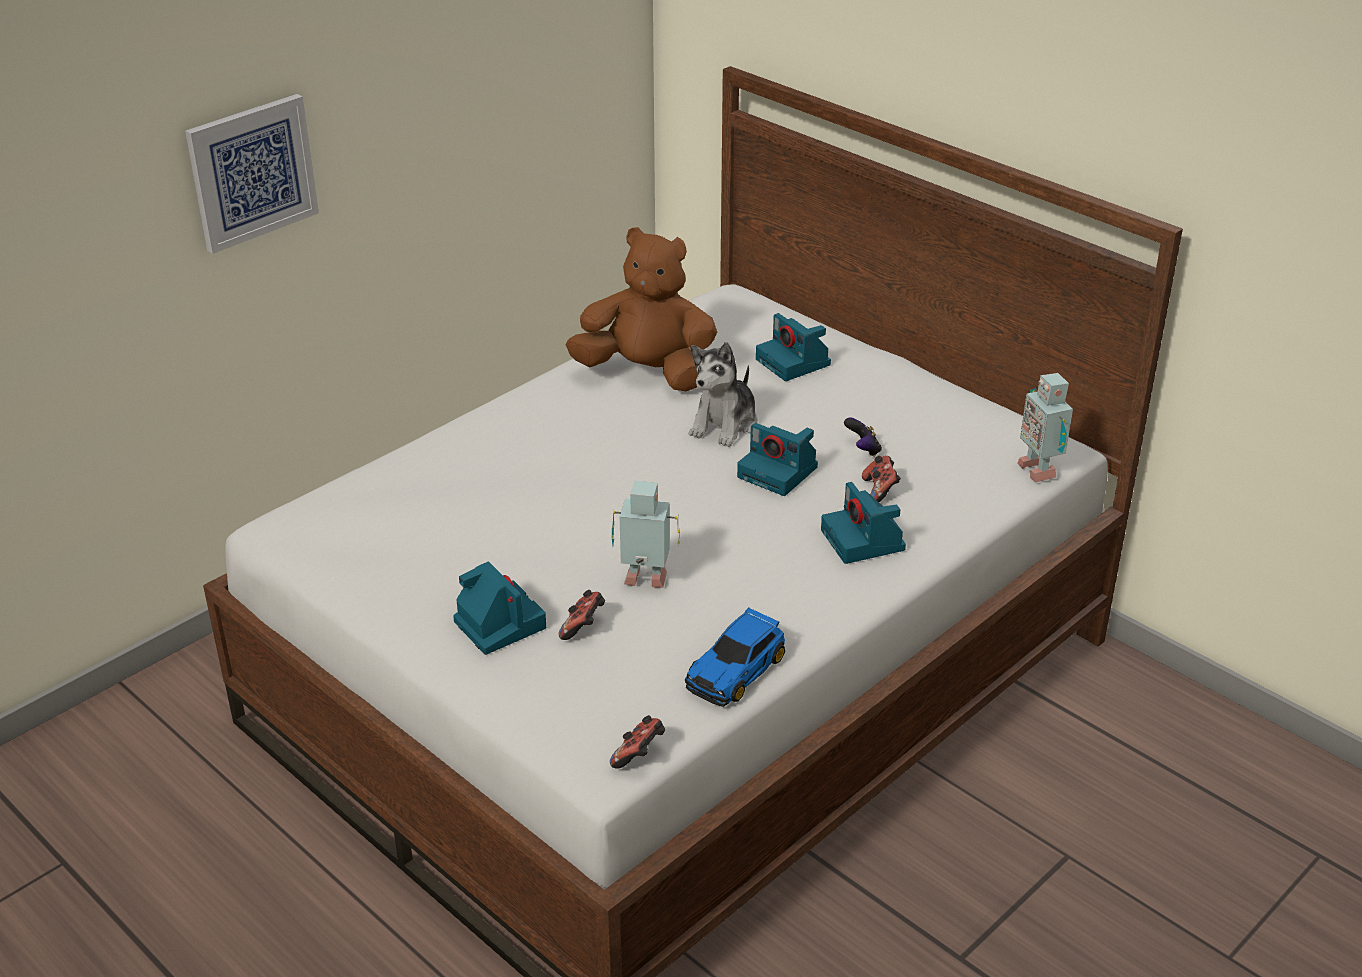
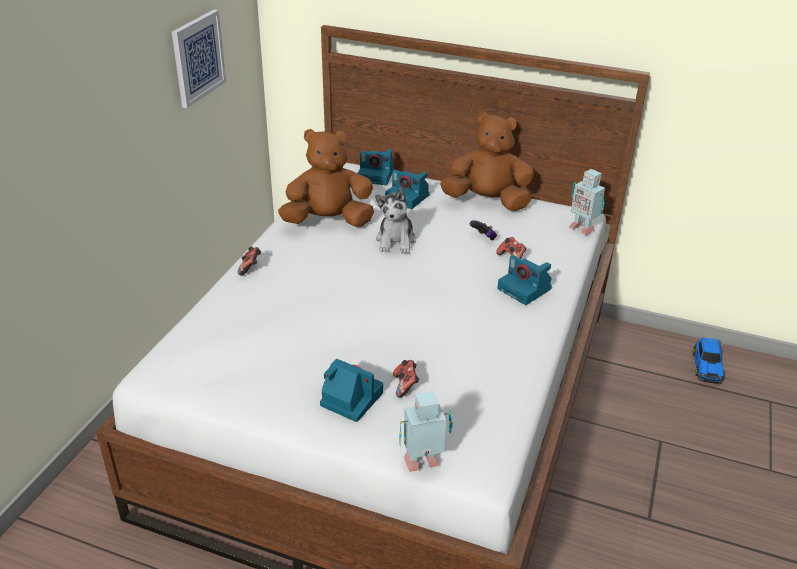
camera: 25 degrees left, 0 degrees up
picture [185,94,319,254] -> picture moved to [172,10,226,108]
game controller [610,715,665,769] -> game controller moved to [238,246,261,275]
toy robot [611,481,680,588] -> toy robot moved to [399,392,453,472]
toy car [685,608,785,707] -> toy car moved to [693,337,725,384]
camera [737,423,818,496] -> camera moved to [357,149,394,185]
none -> brown plush toy [440,111,534,211]

